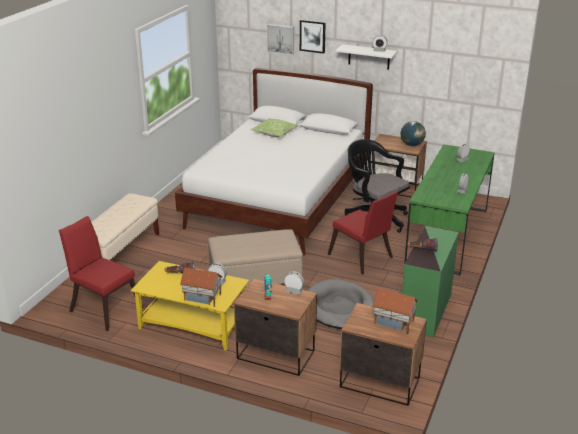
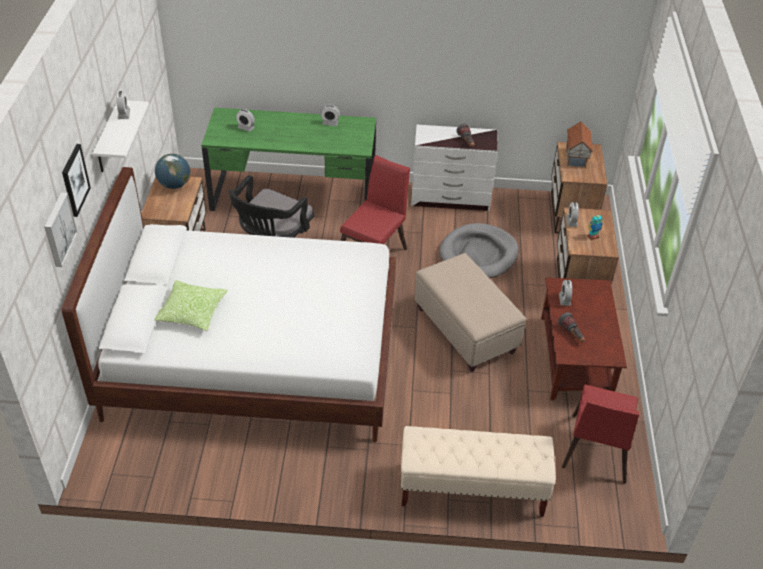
camera: 110 degrees left, 15 degrees up
yellow coffee table [131,261,249,351] -> brown coffee table [541,278,627,400]
toy house [180,268,223,307] -> none
green dresser [402,226,459,337] -> white dresser [411,125,498,211]

